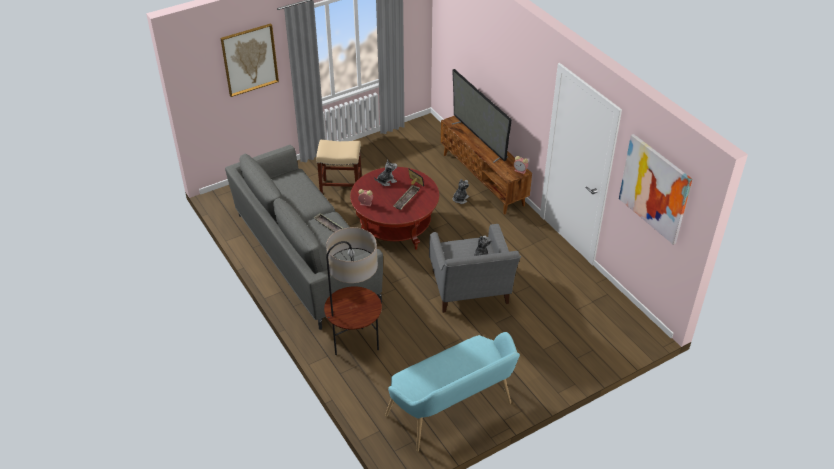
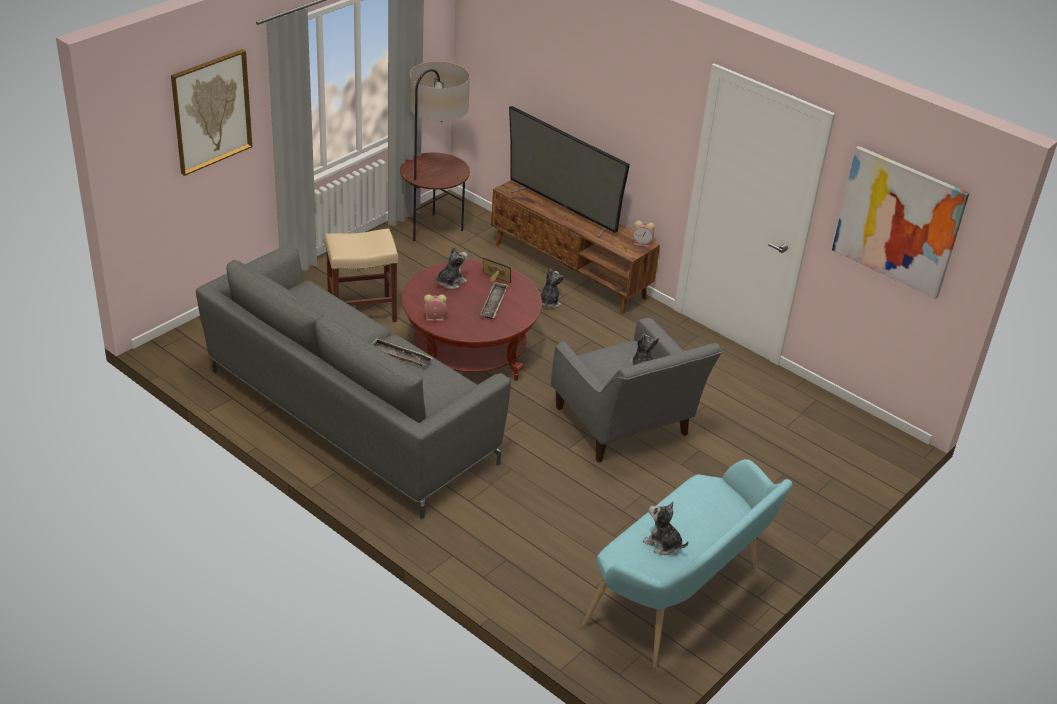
camera: 20 degrees left, 5 degrees down
floor lamp [324,227,382,355] -> floor lamp moved to [400,61,470,241]
none -> plush toy [643,502,688,555]

